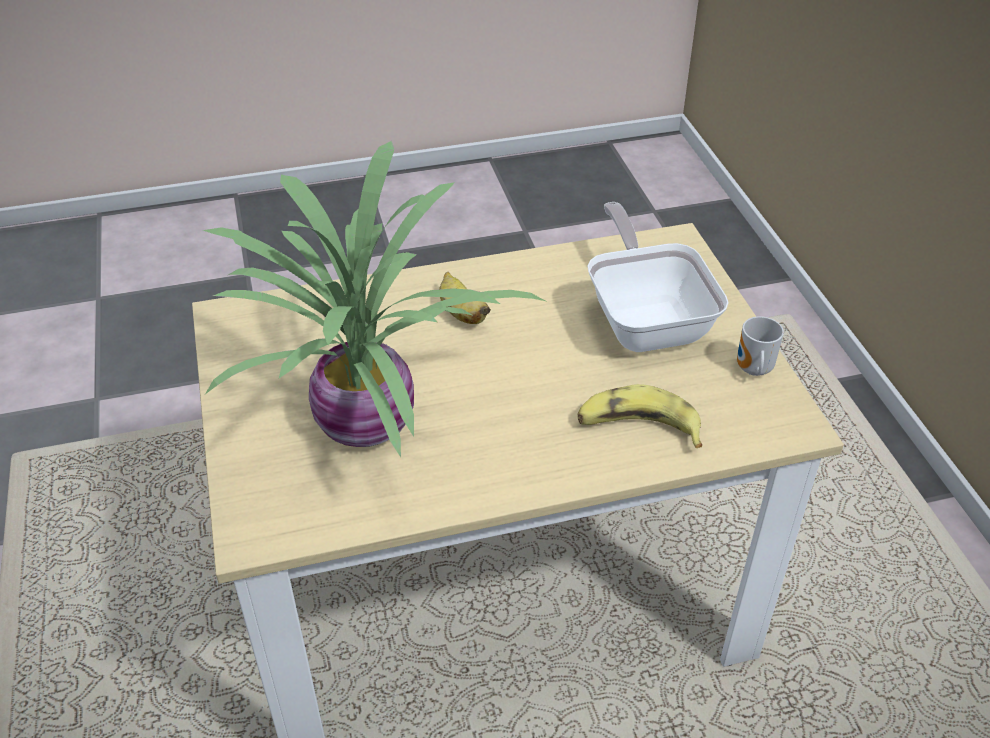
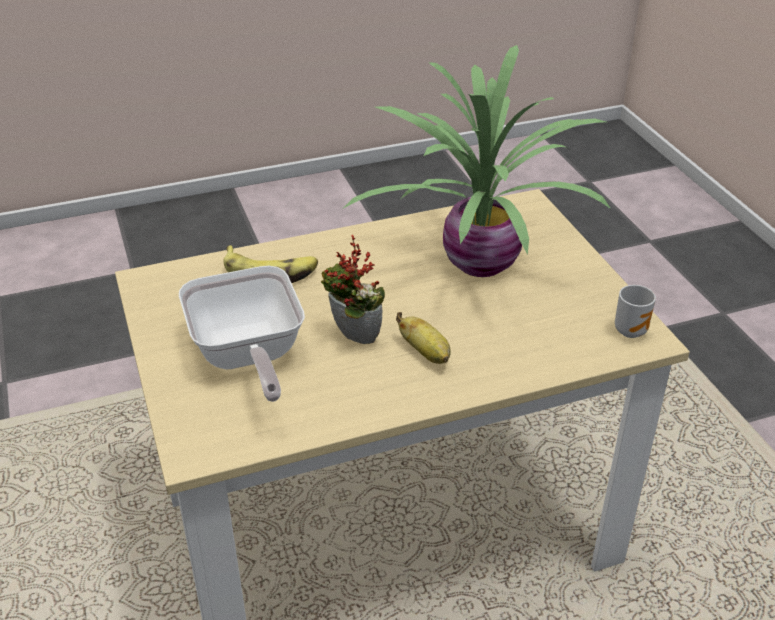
camera: 175 degrees right, 5 degrees down
mug [737,316,784,376] -> mug moved to [615,285,656,338]
none -> potted plant [321,235,385,344]

